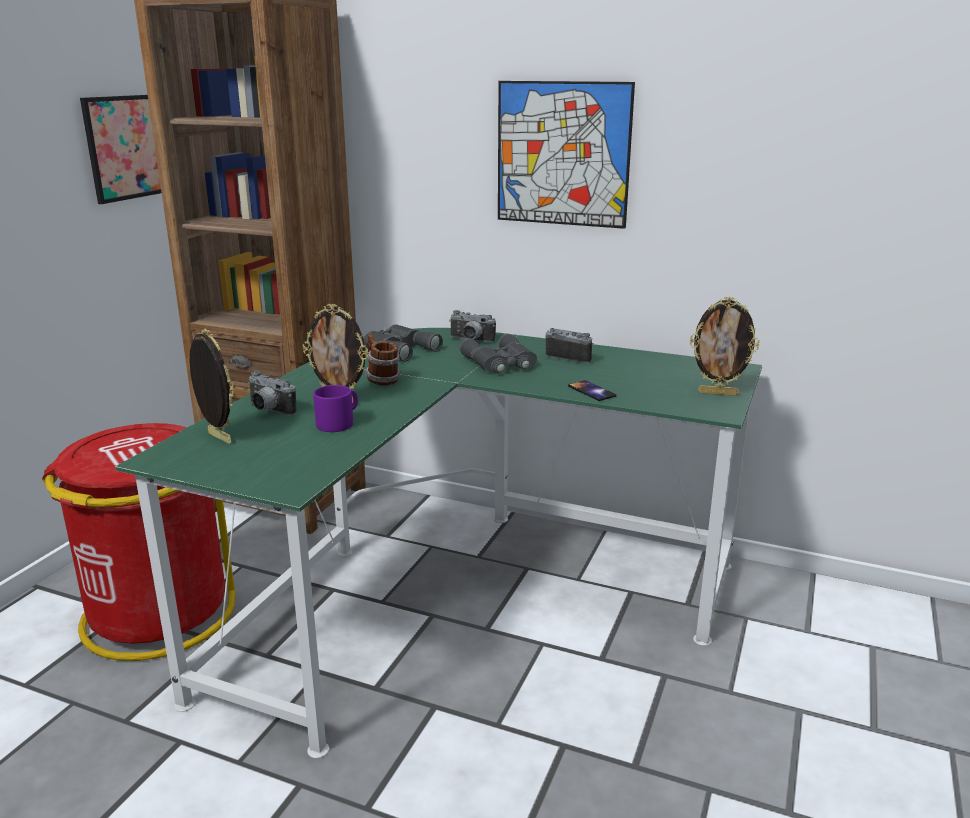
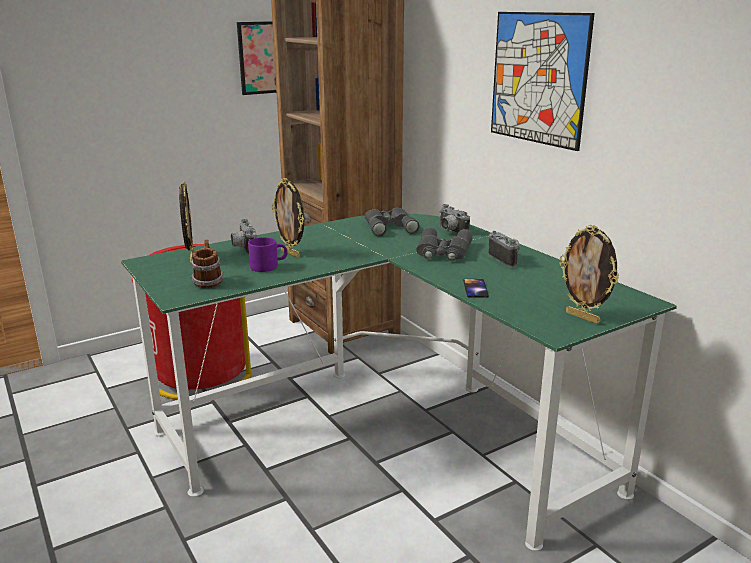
camera: 35 degrees right, 0 degrees up
mug [365,333,400,385] -> mug moved to [190,240,224,288]

